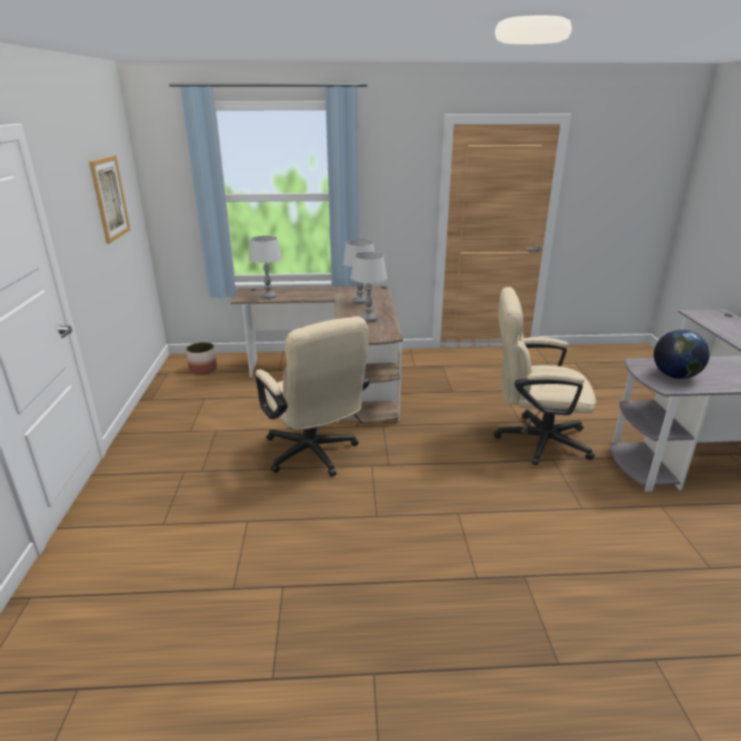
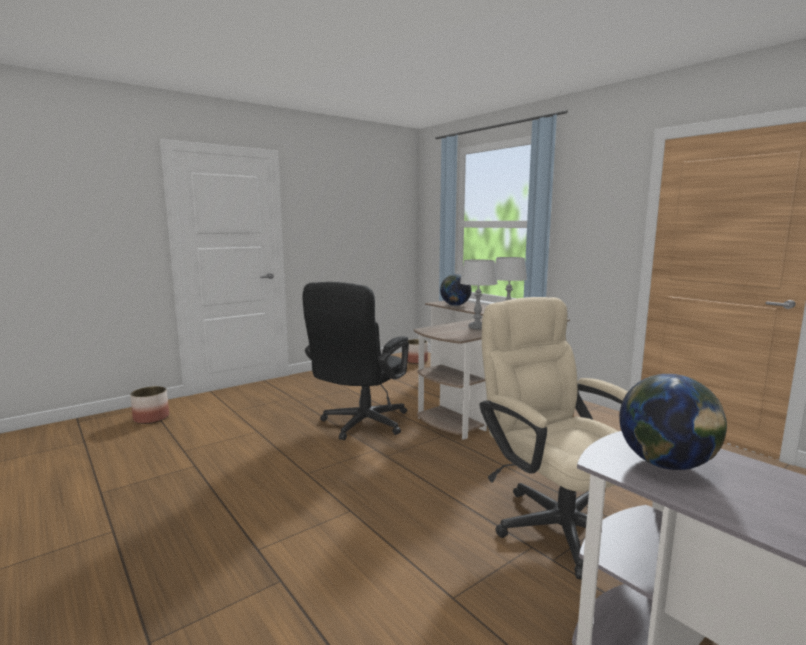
camera: 55 degrees right, 15 degrees down
picture [89,155,130,244] -> none
grey table lamp [249,236,282,299] -> globe [440,274,472,306]
beige office chair [255,316,370,477] -> black office chair [303,282,409,440]
none -> planter [130,386,169,424]

